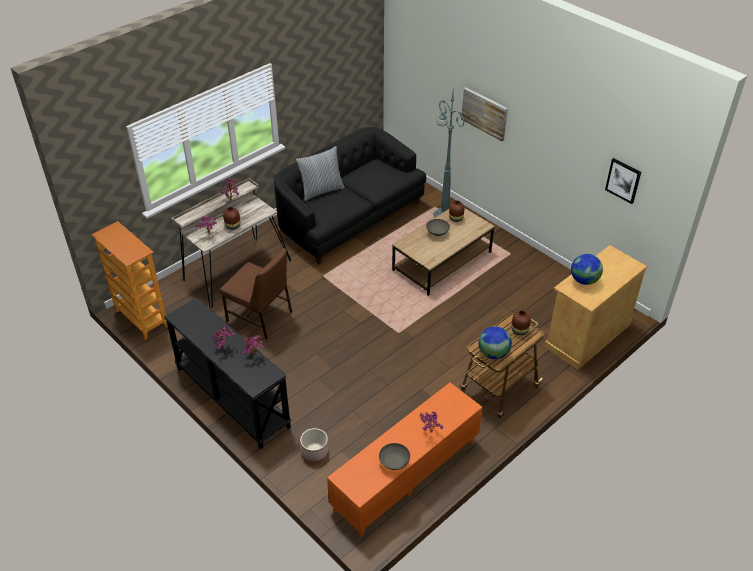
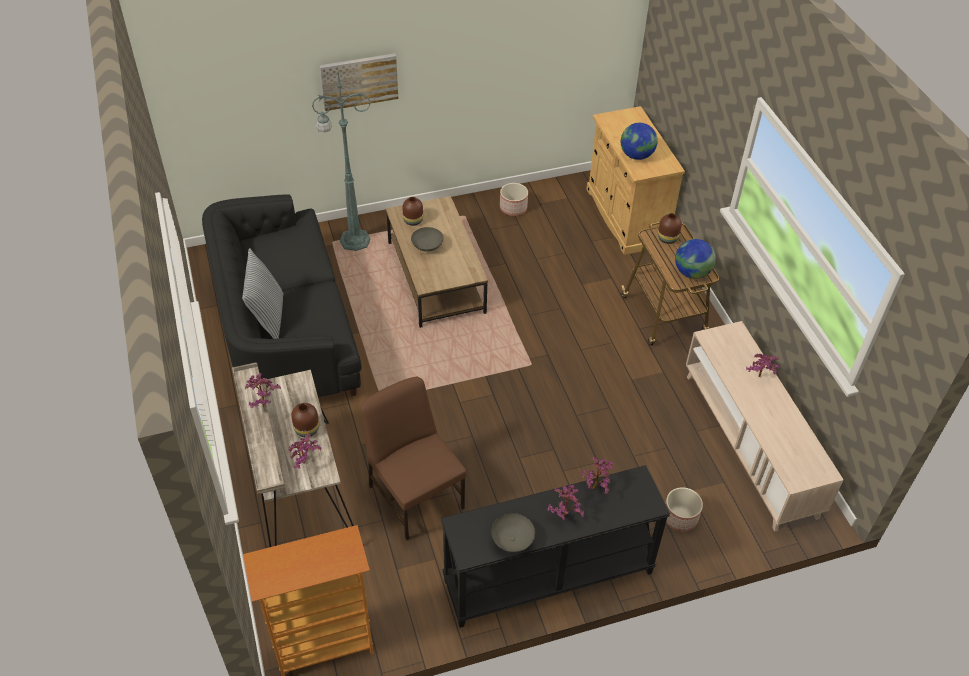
camera: 65 degrees left, 5 degrees up
brown chair [220,248,292,340] -> brown chair turned 90 degrees counterclockwise [361,377,467,540]
orange tv stand [327,383,483,538] -> beige tv stand [686,321,844,532]
grey bowl [379,443,410,470] -> grey bowl moved to [491,513,535,552]
picture [605,158,641,204] -> none
none -> planter [500,183,528,216]

